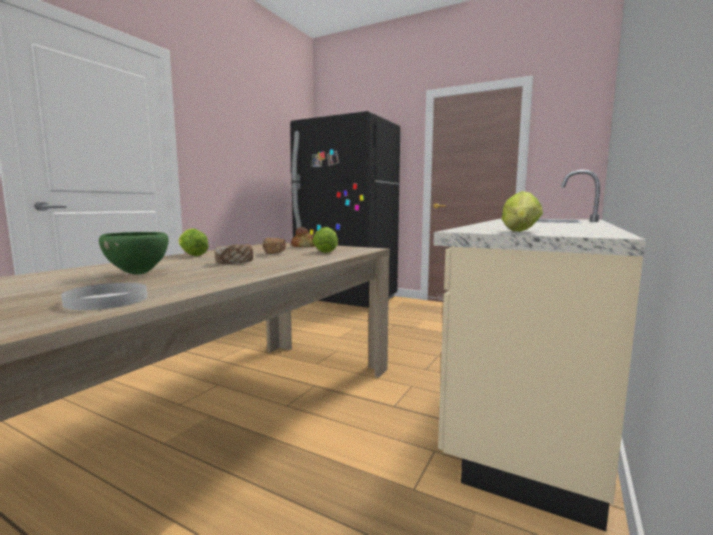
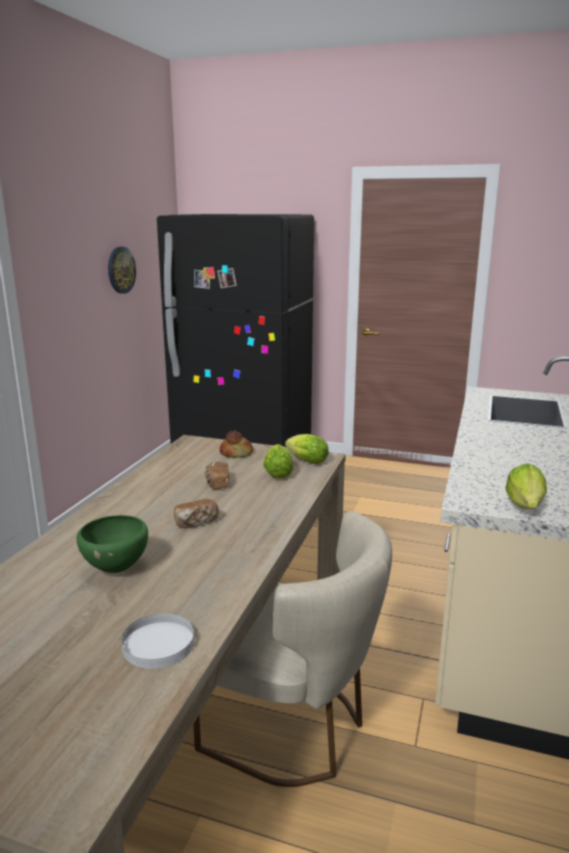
camera: 10 degrees left, 10 degrees up
lettuce [178,228,209,256] -> lettuce moved to [285,434,329,464]
none -> wall clock [108,247,136,294]
none -> beige chair [193,511,392,787]

